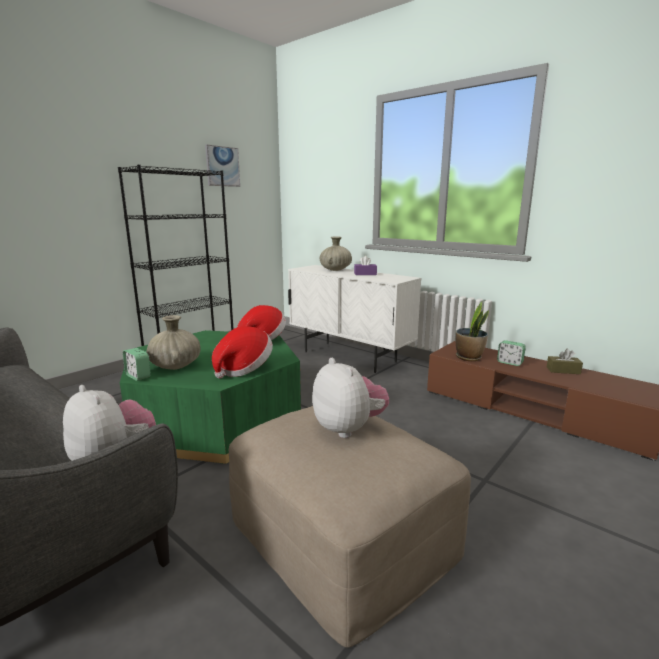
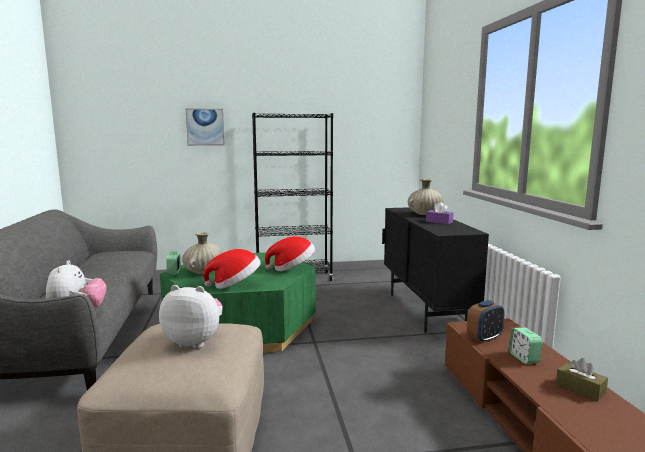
camera: 40 degrees right, 5 degrees down
picture [205,145,240,187] -> picture moved to [186,108,225,146]
white cabinet [288,265,421,373] -> black cabinet [382,207,489,333]
plush toy [312,358,389,438] -> plush toy turned 90 degrees counterclockwise [159,285,223,349]
potted plant [456,302,489,361] -> alarm clock [467,300,505,343]

